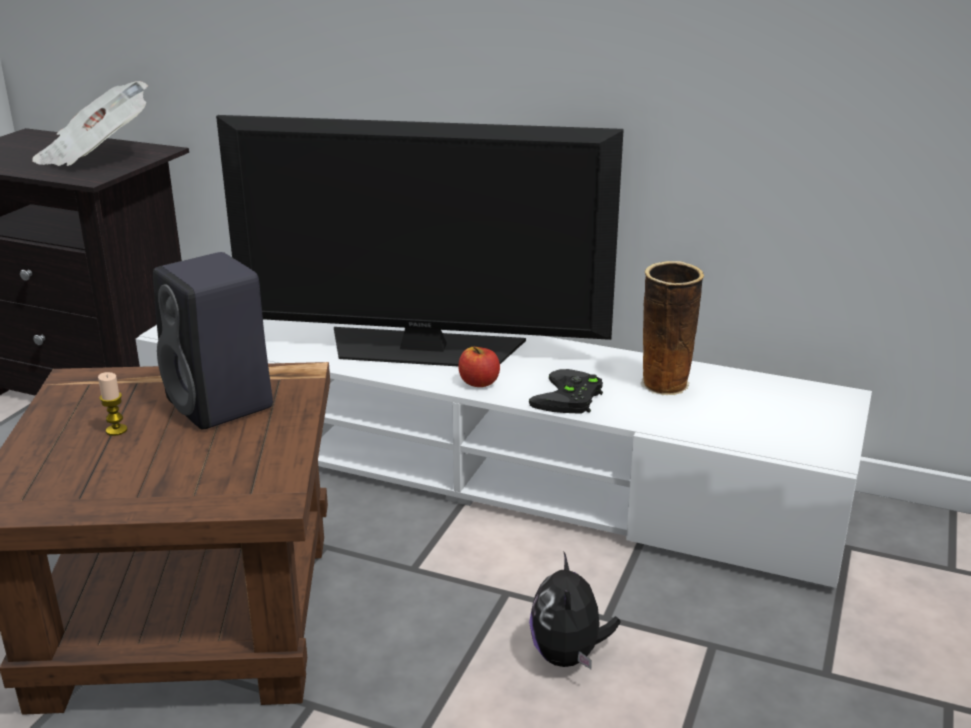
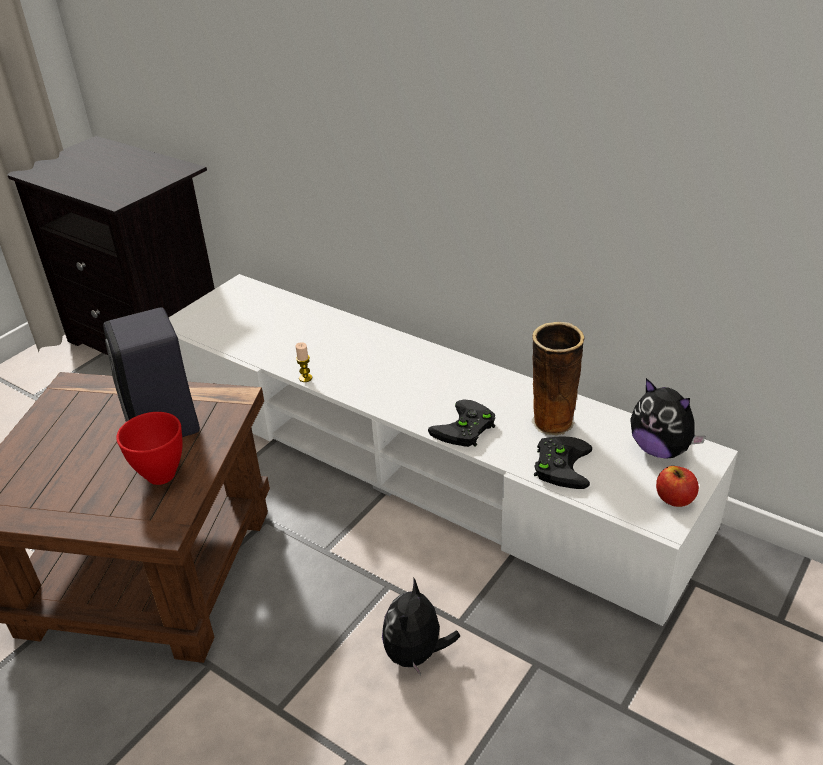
camera: 15 degrees right, 10 degrees up
newspaper [32,81,148,166] -> none
candle [98,372,127,436] -> candle moved to [295,342,312,382]
television [216,115,624,366] -> none
apple [458,347,500,387] -> apple moved to [656,466,699,507]
none -> red bowl [116,412,183,485]
none -> black game controller [534,436,592,489]
none -> plush toy [630,378,706,459]

